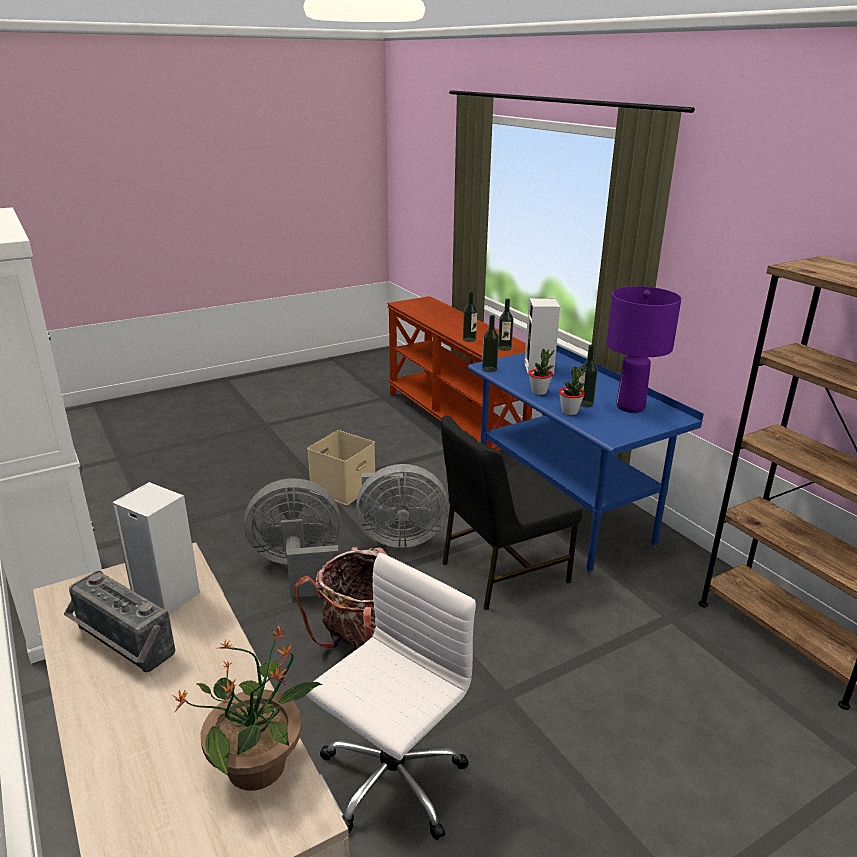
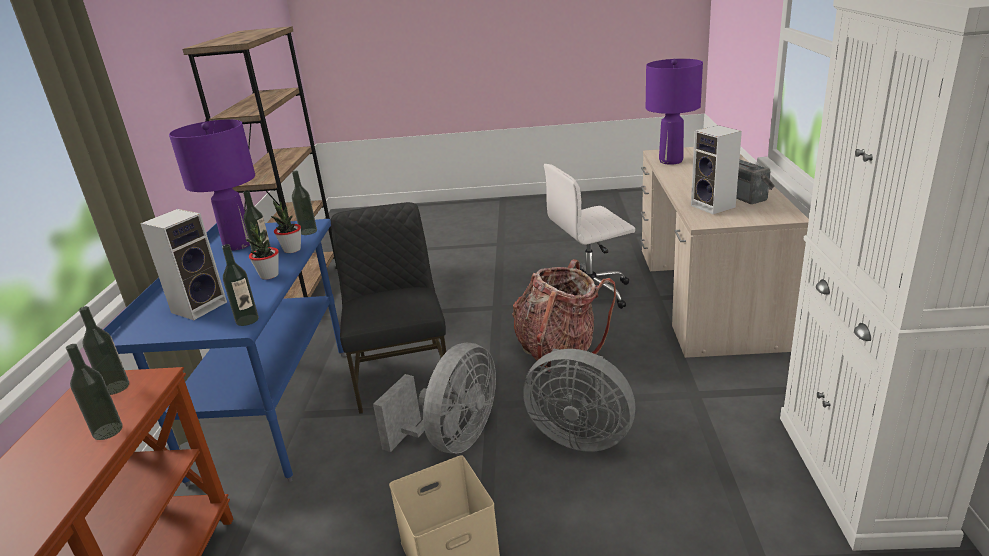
camera: 145 degrees left, 0 degrees up
potted plant [172,625,322,791] -> purple table lamp [646,59,703,165]
grey fan [356,464,448,548] -> grey fan turned 90 degrees clockwise [373,343,496,454]
black chair [441,415,582,610] -> black chair turned 105 degrees counterclockwise [331,202,452,414]
none -> bottle [292,171,317,235]

